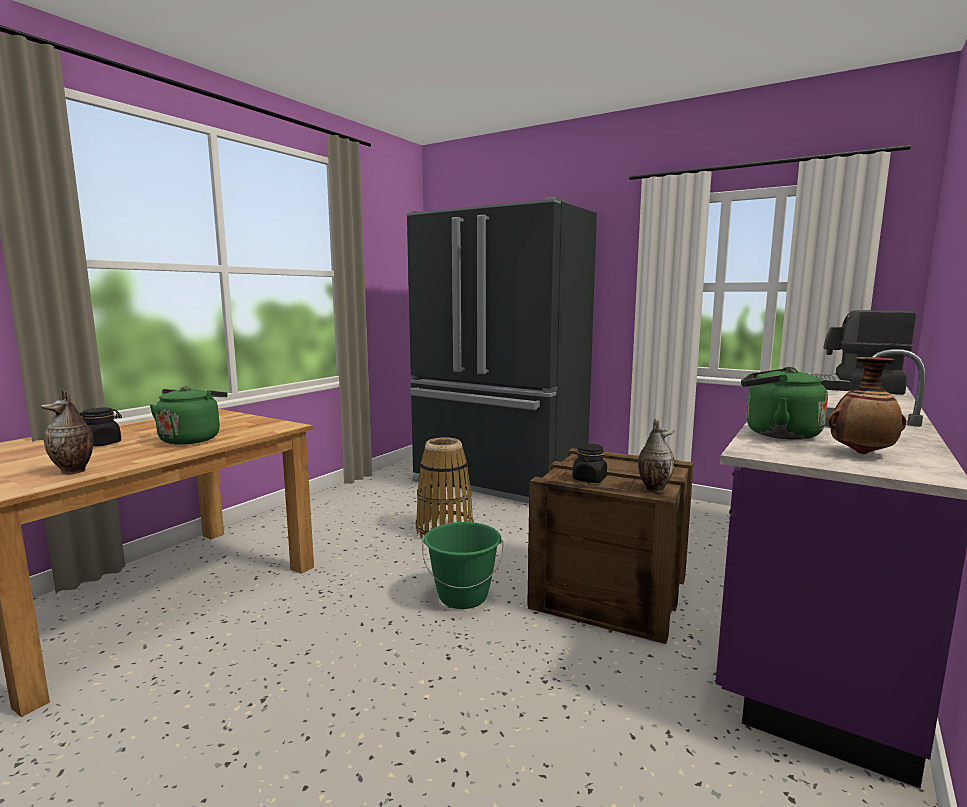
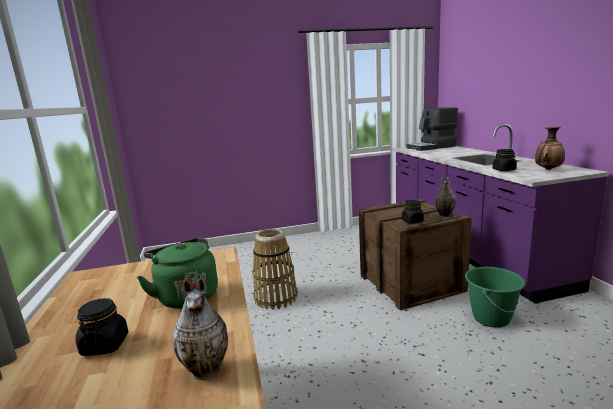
camera: 45 degrees left, 5 degrees up
black fridge [406,197,597,504] -> none
green bucket [422,522,503,609] -> green bucket moved to [465,267,525,328]
green kettle [741,367,828,440] -> black jar [492,149,517,171]

